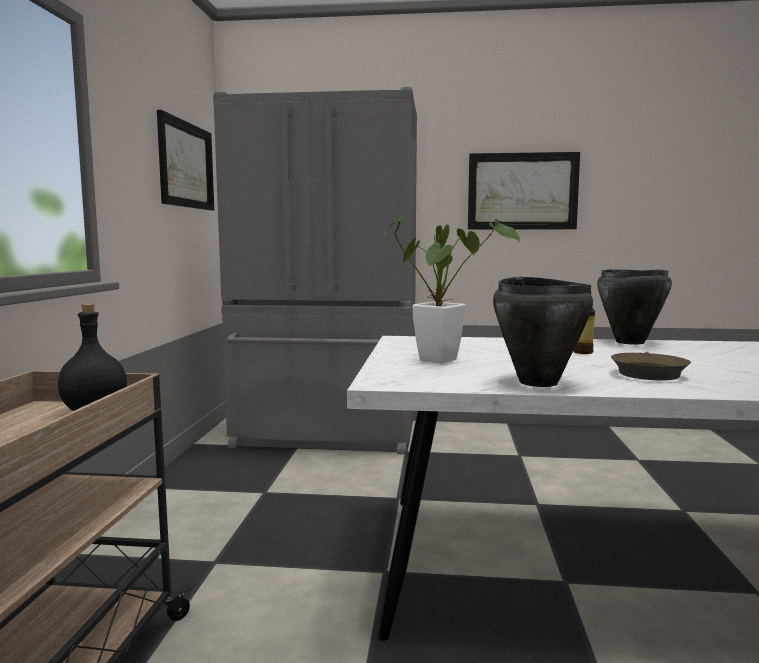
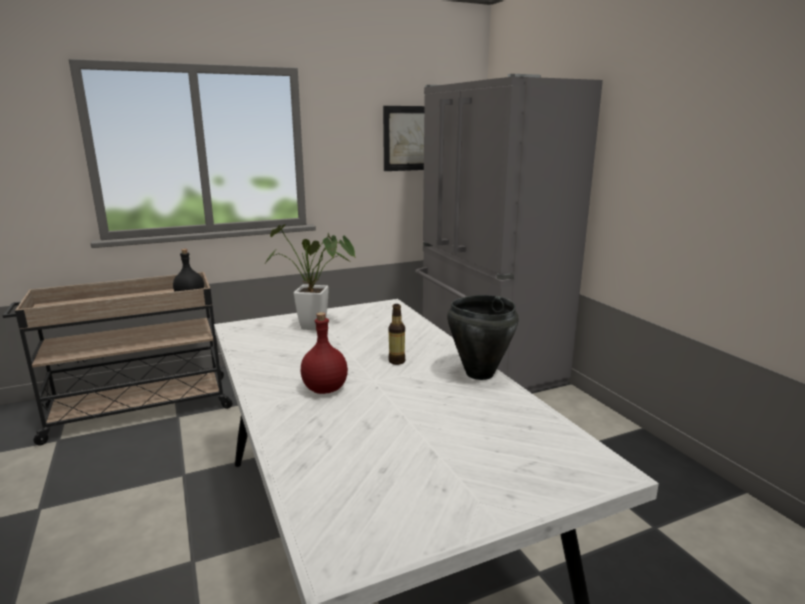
camera: 60 degrees right, 10 degrees up
picture [468,152,580,230] -> none
black cooking pot [493,276,593,387] -> none
brown frying pan [611,352,691,381] -> red bottle [300,312,348,394]

